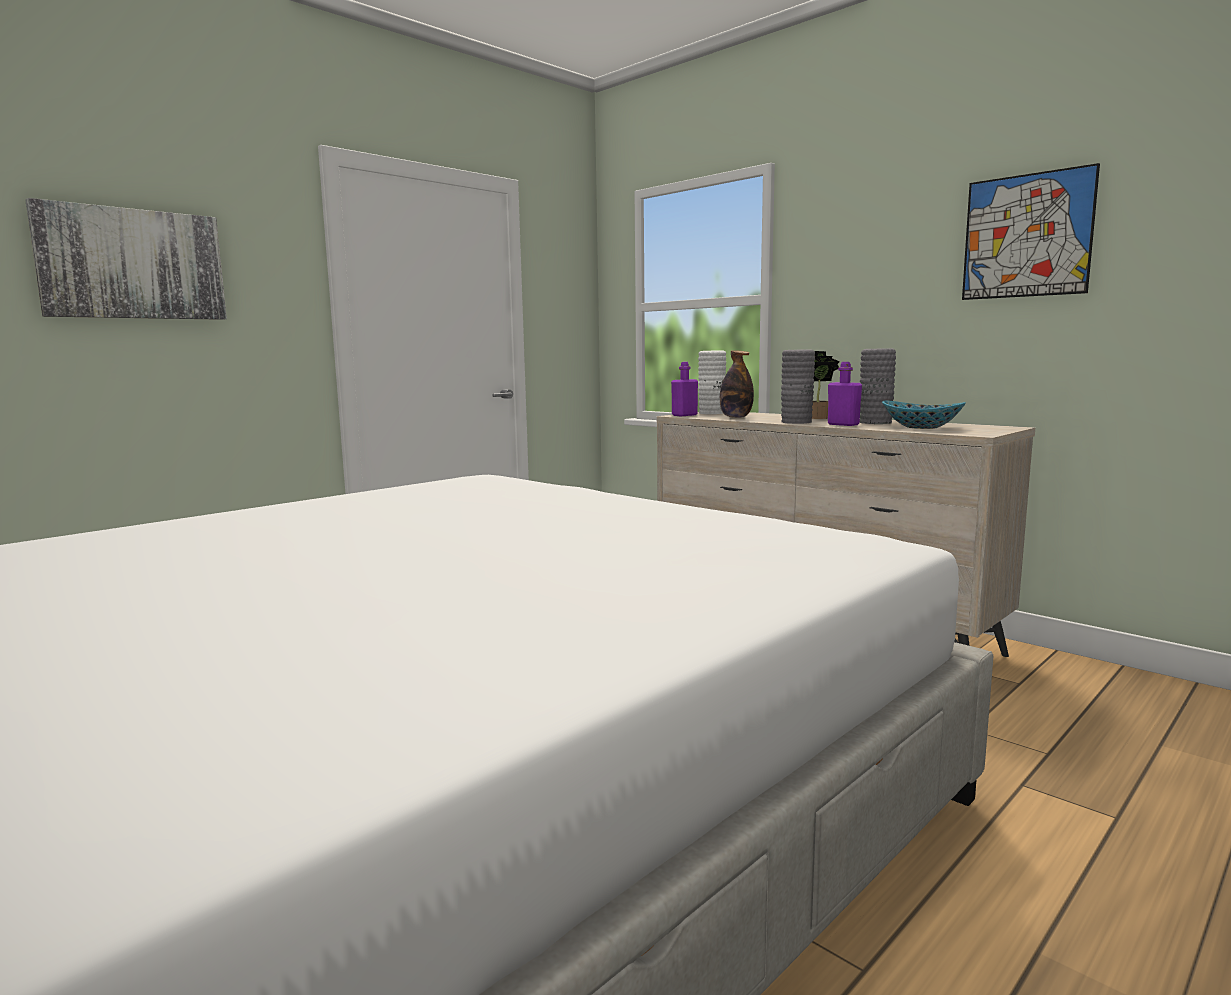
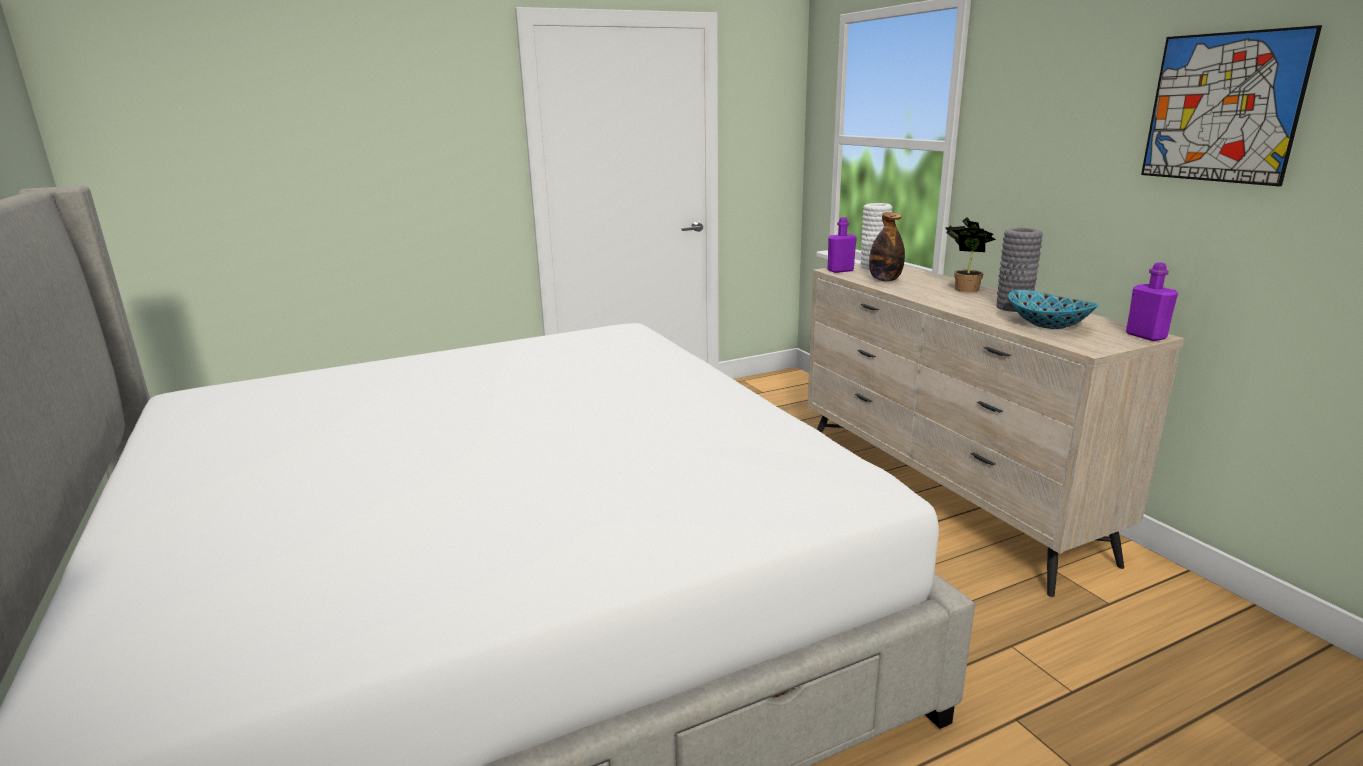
camera: 20 degrees right, 10 degrees up
picture [25,198,227,320] -> none
grey vase [781,350,815,424] -> none
purple bottle [828,362,862,426] -> purple bottle moved to [1126,262,1178,341]

